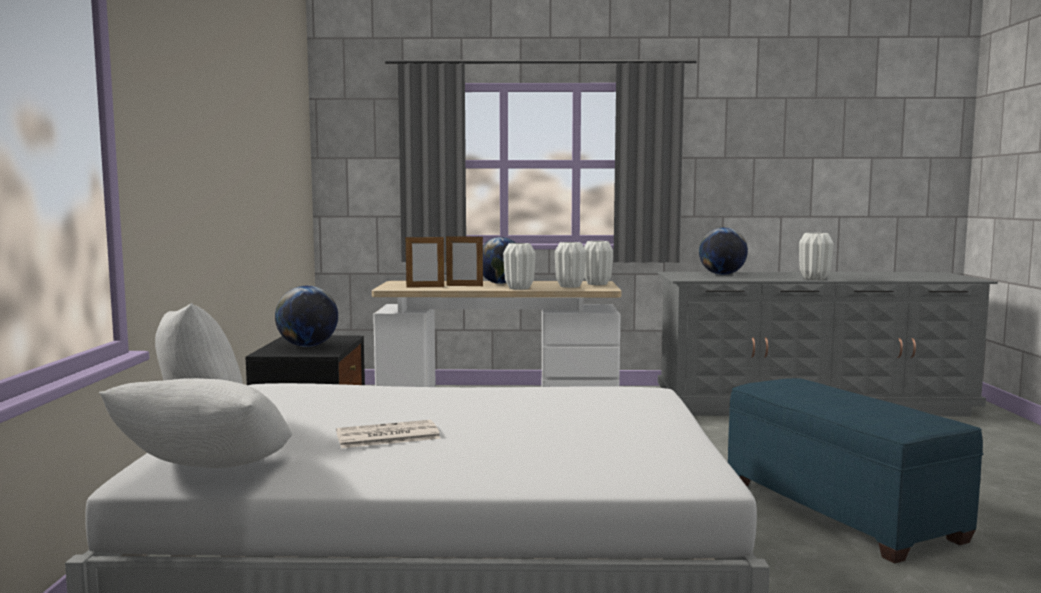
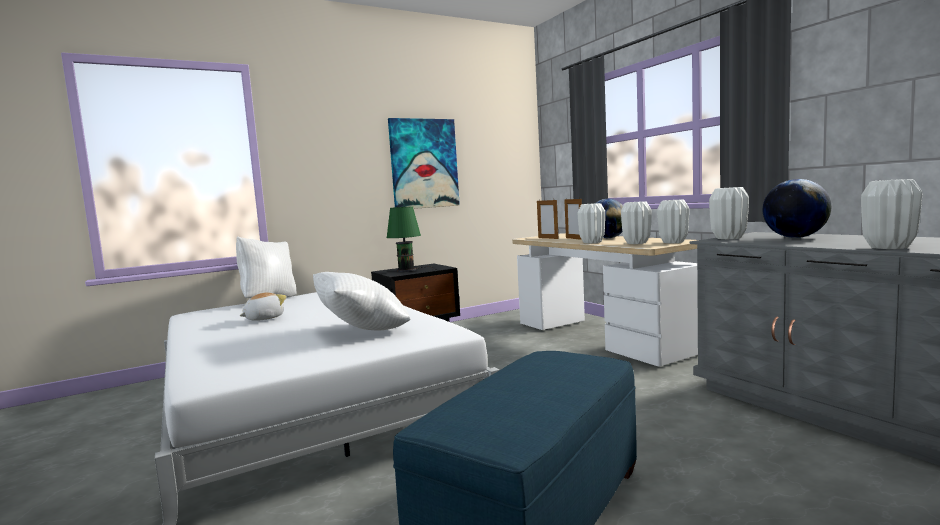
camera: 60 degrees right, 0 degrees up
white pillow [99,378,292,468] -> white pillow moved to [313,272,411,330]
globe [275,286,338,347] -> green table lamp [386,206,438,272]
newspaper [336,420,441,448] -> plush toy [239,293,287,321]
none -> picture [388,118,460,209]
none -> white vase [709,187,749,239]

